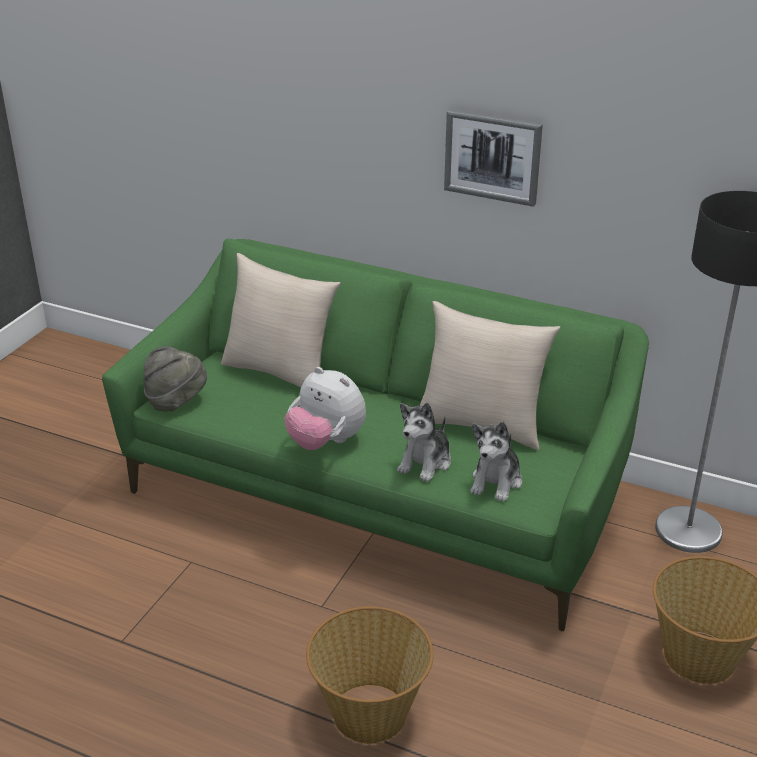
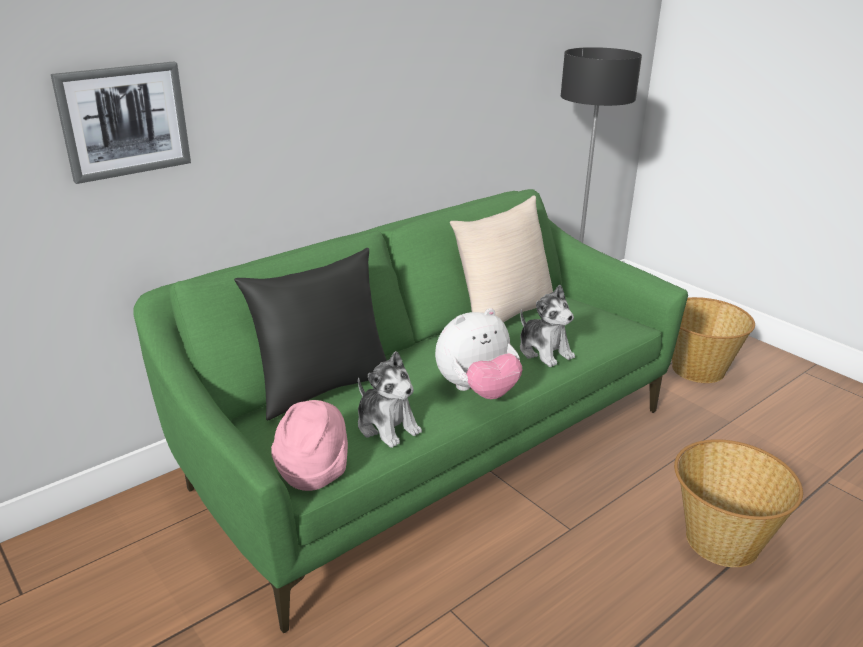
camera: 65 degrees left, 5 degrees down
grey hat [143,346,207,412] -> pink hat [271,400,348,491]
beige pillow [221,253,341,388] -> black pillow [234,248,387,421]
picture [444,109,543,207] -> picture moved to [51,62,191,184]
plush toy [470,421,522,502] -> plush toy moved to [358,351,422,448]

